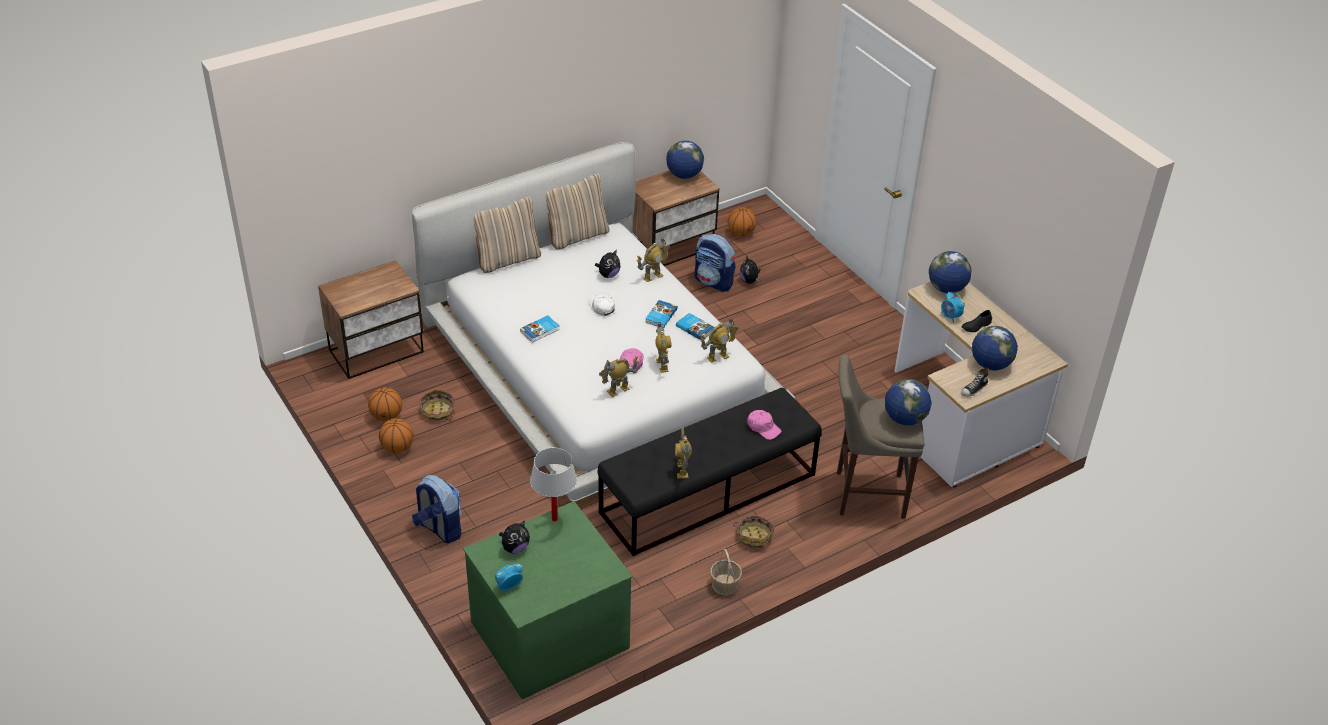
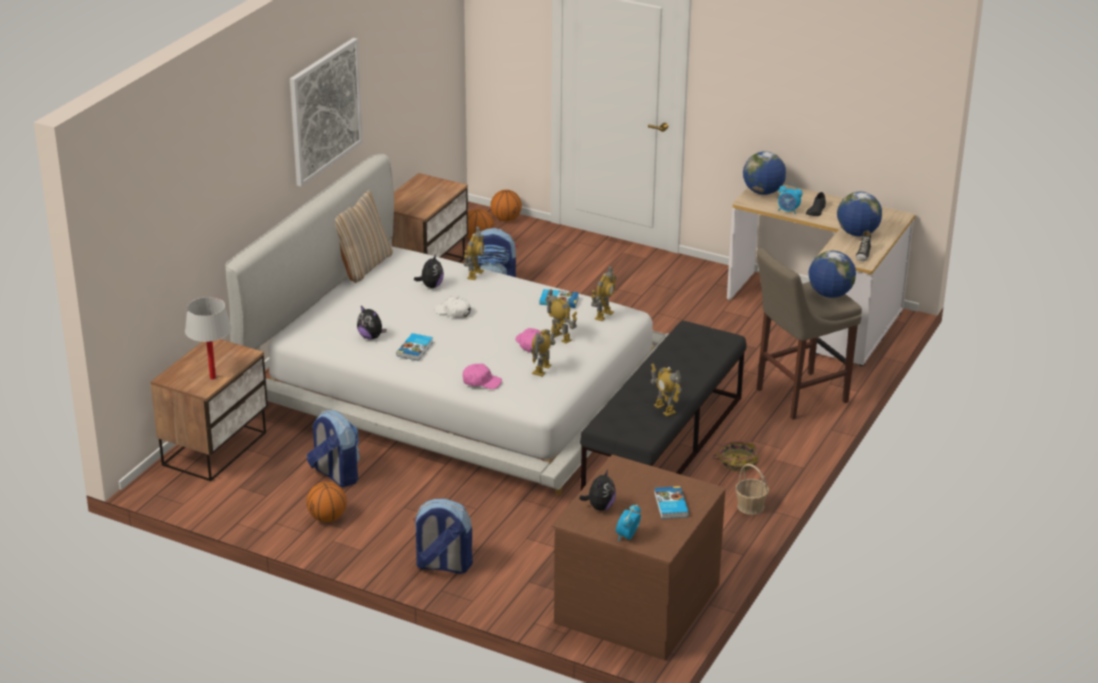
camera: 30 degrees left, 10 degrees down
basketball [368,388,402,422] -> basketball moved to [490,190,522,222]
basket [420,389,455,421] -> backpack [307,410,360,487]
green dresser [463,501,632,699] -> brown dresser [552,455,726,660]
beige pillow [474,196,541,273] -> none
white table lamp [530,448,577,522] -> white table lamp moved to [185,297,232,380]
book [645,300,678,328] -> book moved to [654,486,689,519]
globe [666,141,704,179] -> none
plush toy [740,255,760,283] -> plush toy moved to [357,306,387,340]
pink cap [747,410,782,440] -> pink cap moved to [463,364,502,389]
none -> picture [290,38,363,187]

